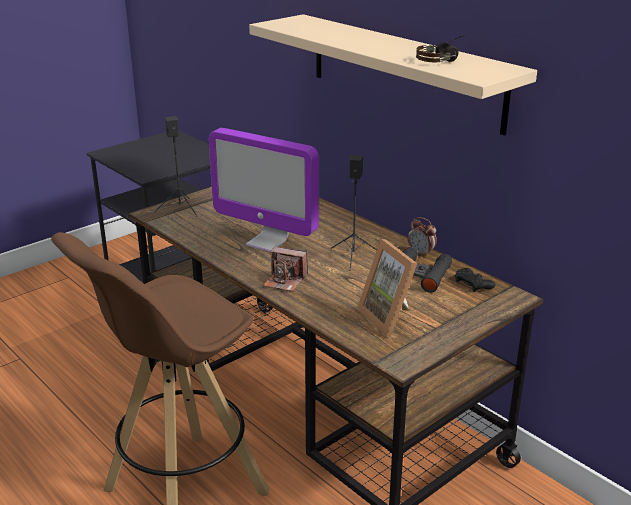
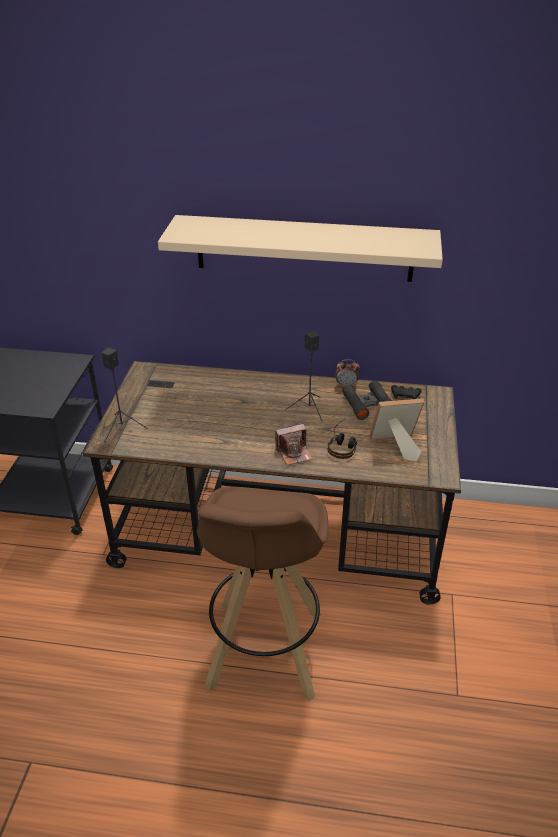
camera: 40 degrees left, 10 degrees up
monitor [209,128,319,252] -> none
picture frame [357,239,417,336] -> picture frame turned 150 degrees clockwise [369,398,424,462]
headphones [416,35,465,62] -> headphones moved to [328,419,358,459]

